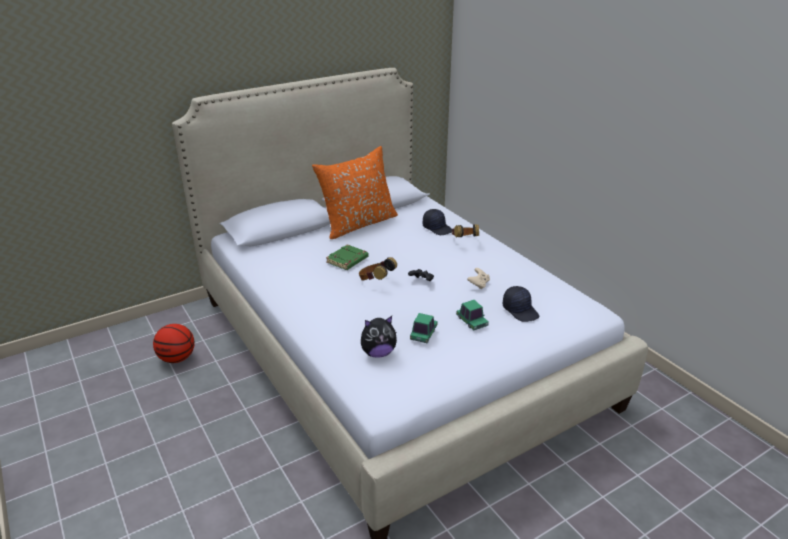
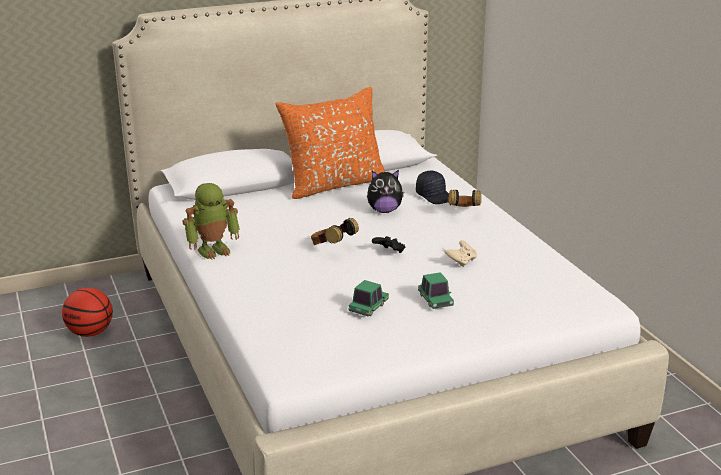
camera: 10 degrees right, 5 degrees down
green book [326,244,369,270] -> none
plush toy [361,316,397,358] -> plush toy moved to [367,170,404,213]
black cap [503,286,539,322] -> none
none -> toy robot [182,183,240,260]

